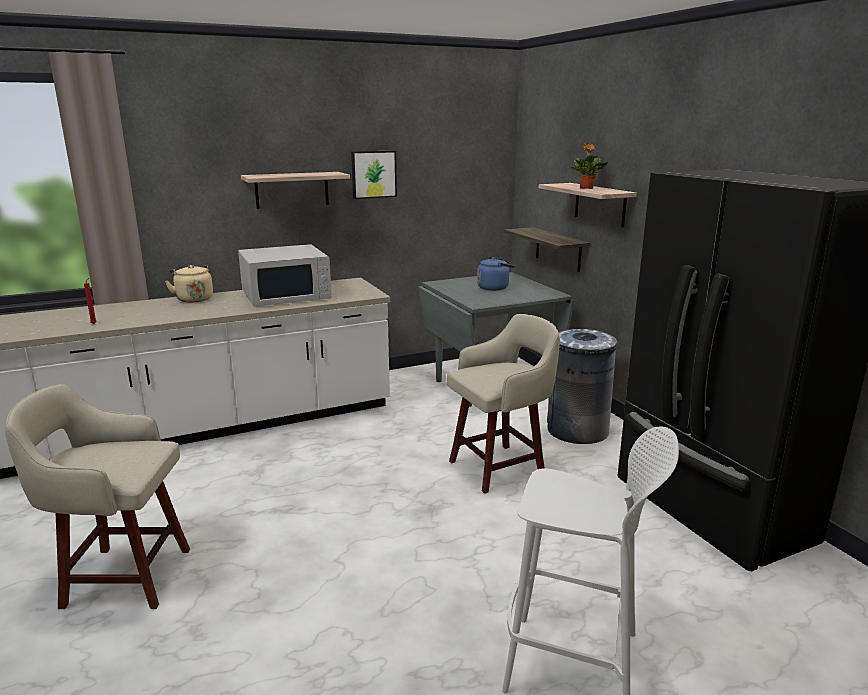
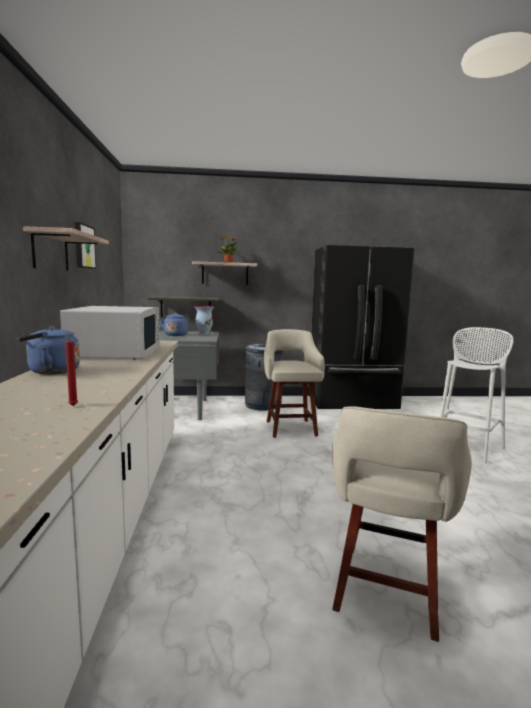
camera: 70 degrees left, 10 degrees down
beige kettle [165,265,213,303] -> blue kettle [17,326,80,375]
none -> vase [194,306,214,335]

